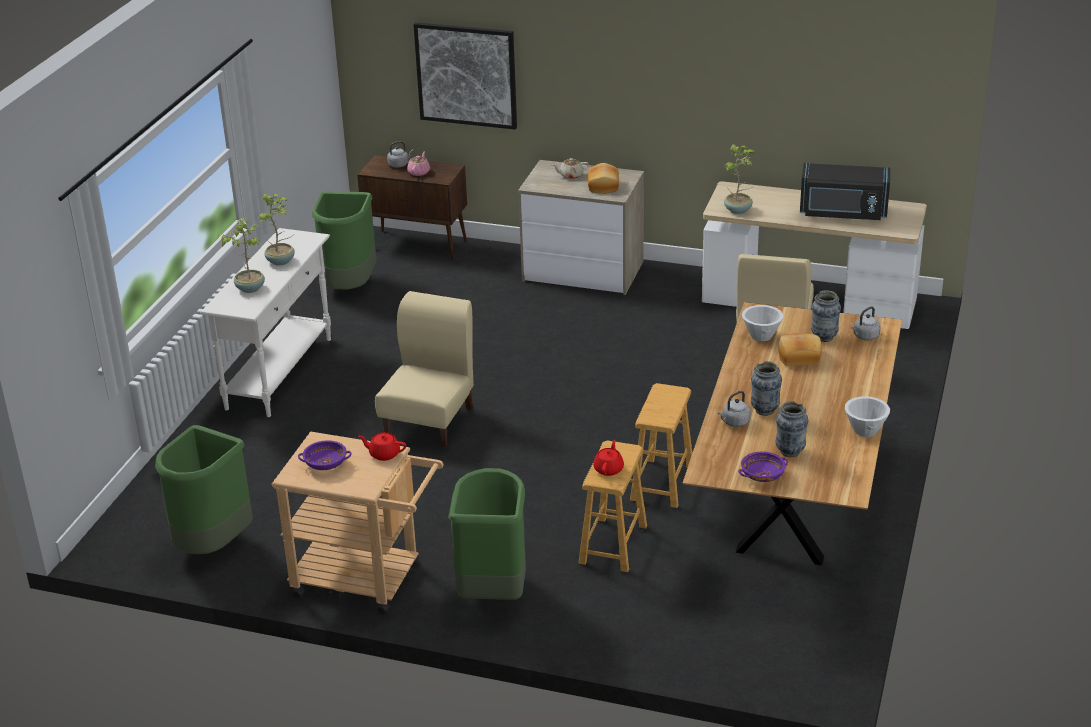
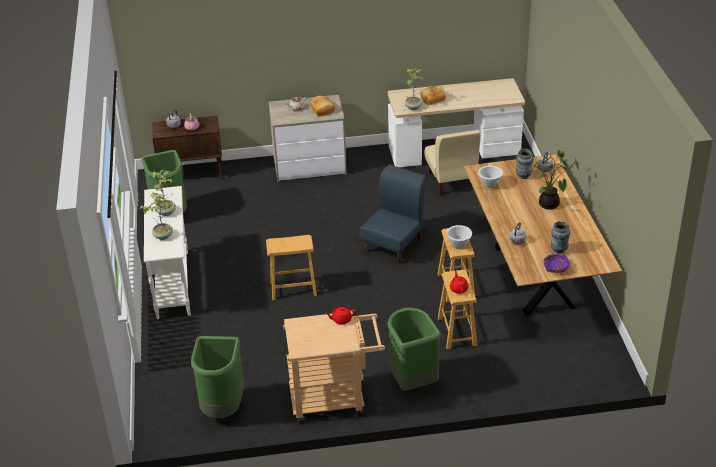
camera: 25 degrees left, 5 degrees up
purple bowl [298,440,352,470] -> none
beige chair [375,291,474,447] -> brown stool [266,235,317,300]
picture [413,22,517,130] -> none
vase [751,361,782,416] -> none
bread [778,333,822,366] -> bread moved to [420,86,446,105]
black microwave [800,163,890,220] -> none
white bowl [845,396,890,437] -> white bowl moved to [446,225,472,249]
none -> blue chair [360,165,425,263]
none -> potted plant [532,150,579,210]

